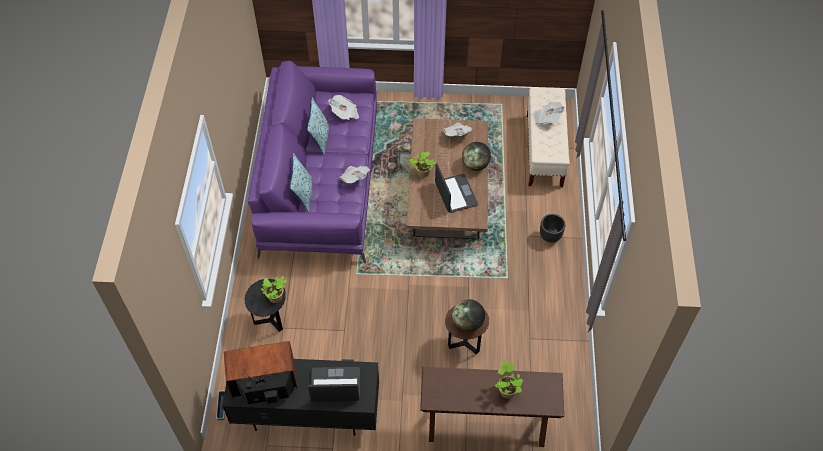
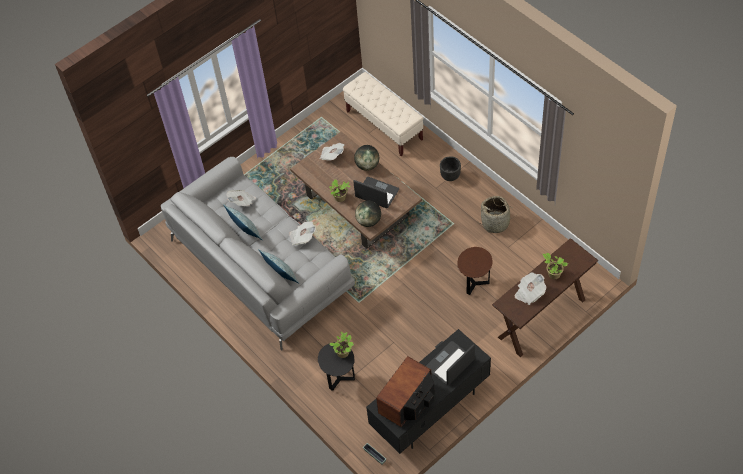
camera: 40 degrees left, 0 degrees up
purple sofa [248,61,377,263] -> grey sofa [161,157,356,350]
globe [452,299,485,331] -> globe moved to [355,201,381,227]
newspaper [533,102,565,124] -> newspaper moved to [514,272,546,305]
none -> basket [478,196,511,233]

